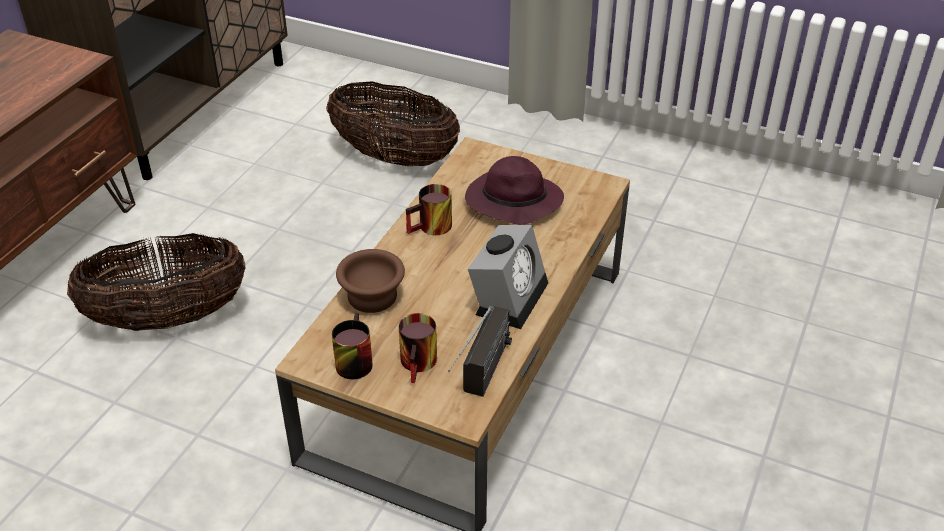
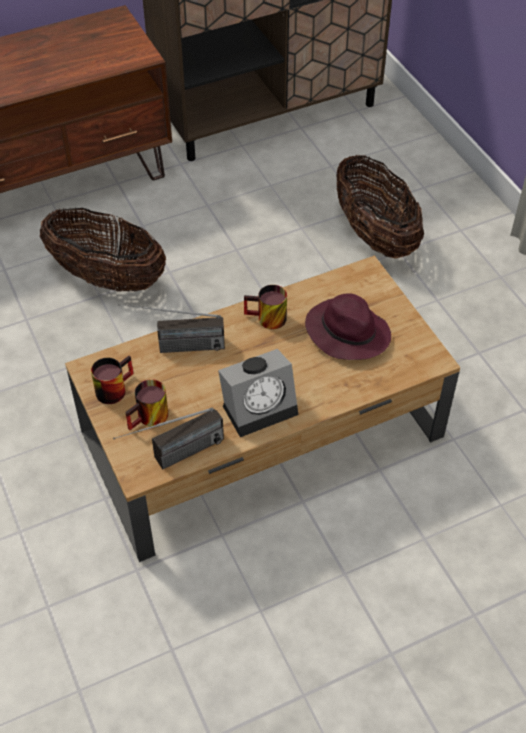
camera: 40 degrees right, 10 degrees up
brown bowl [336,249,405,313] -> radio [118,304,225,353]

